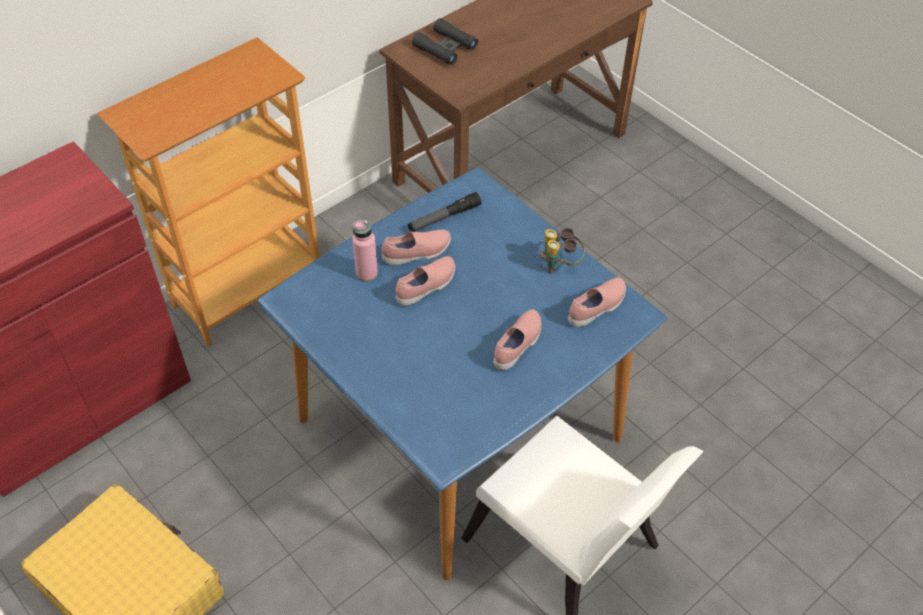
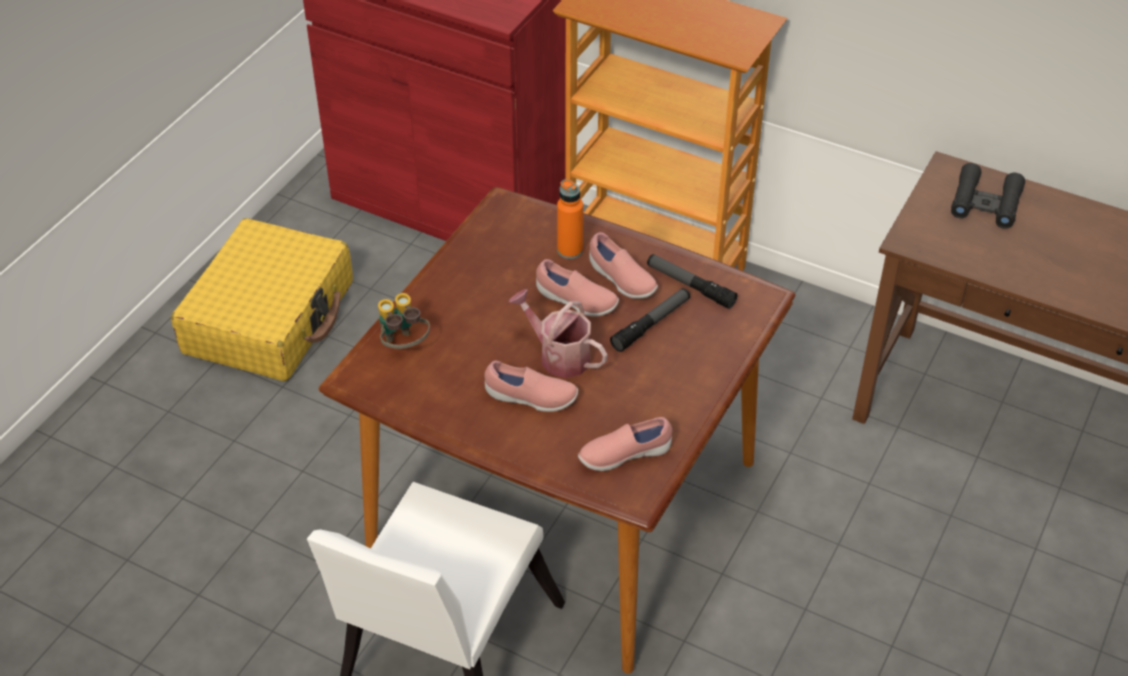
camera: 70 degrees right, 5 degrees down
blue dining table [257,168,667,580] -> brown dining table [318,187,795,674]
pink bottle [352,220,378,282] -> orange bottle [557,179,583,259]
binoculars [540,228,585,274] -> binoculars moved to [378,293,430,349]
pink shoe [568,278,626,327] -> pink shoe turned 135 degrees clockwise [578,417,673,471]
none -> watering can [508,289,608,378]
none -> flashlight [610,288,690,352]

